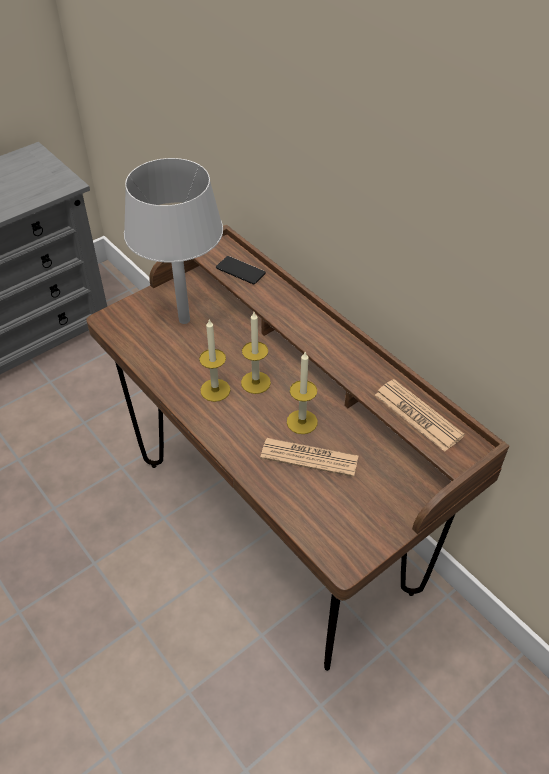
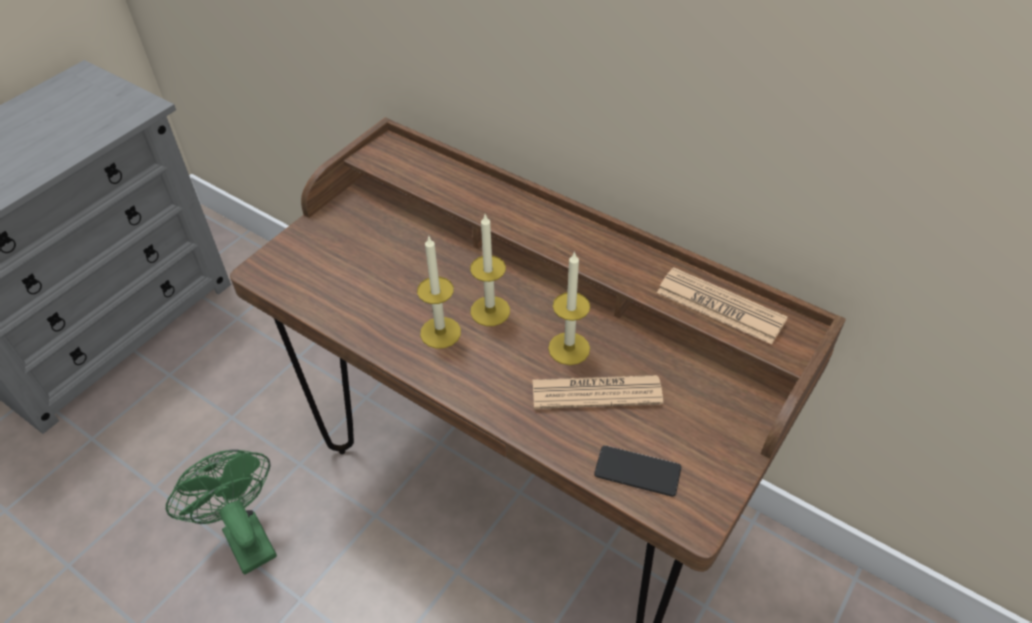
camera: 15 degrees left, 0 degrees up
grey table lamp [124,158,223,324] -> none
phone [216,256,266,284] -> phone moved to [594,445,681,497]
none -> green fan [166,449,277,575]

